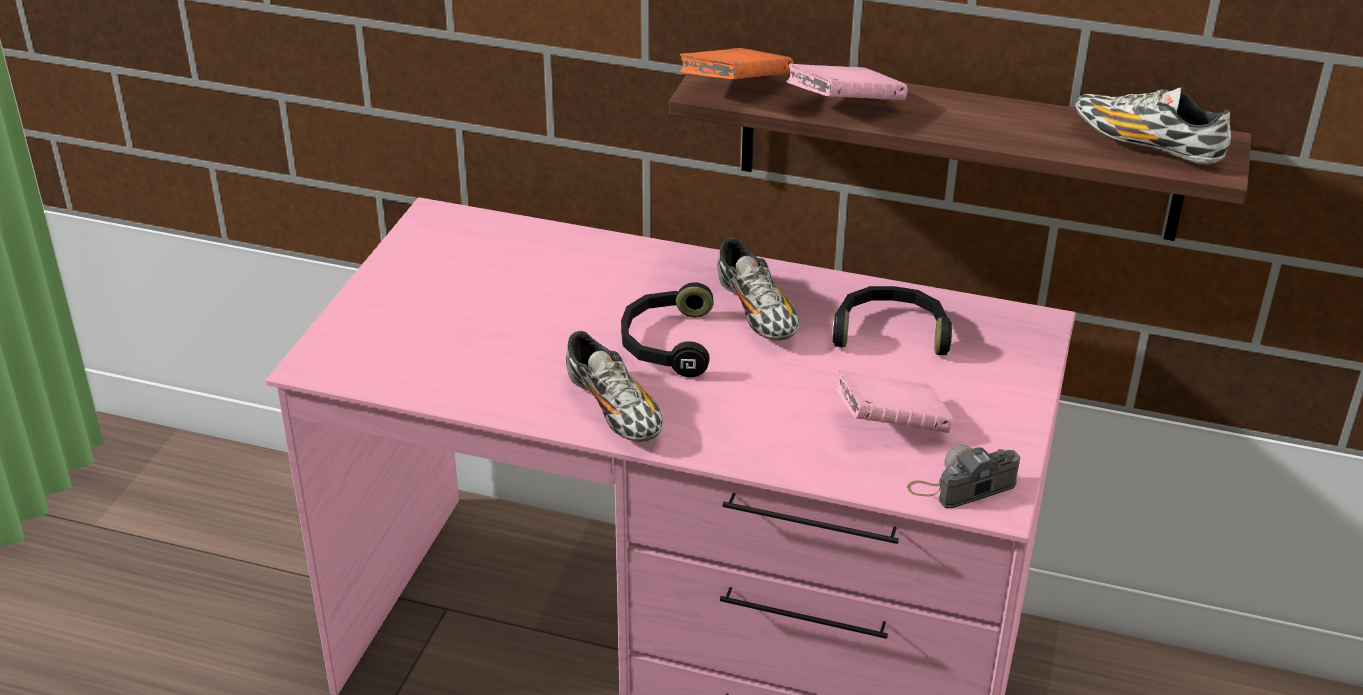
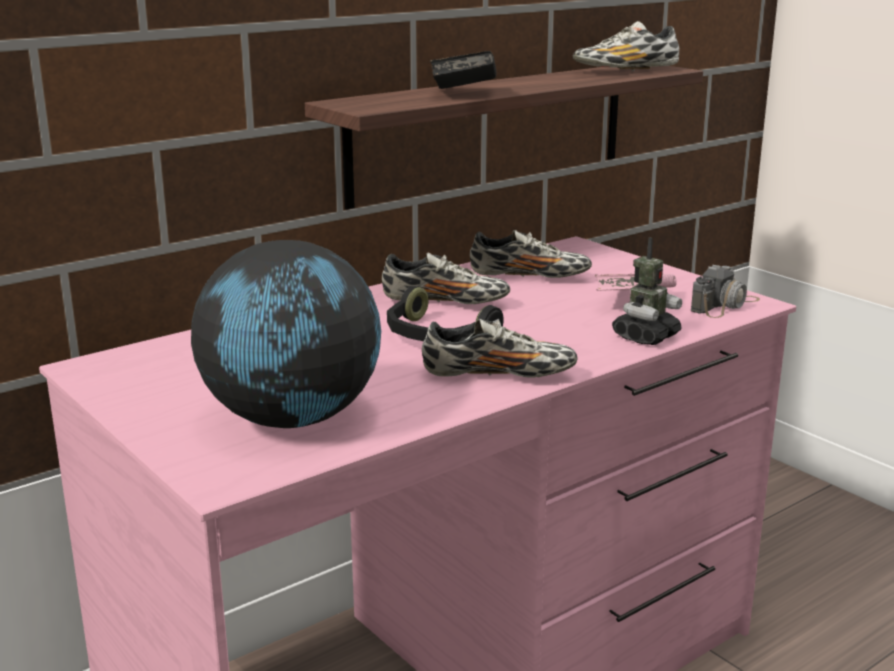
camera: 55 degrees left, 15 degrees down
orange book [680,48,794,79] -> none
pink book [787,64,907,100] -> black book [430,51,496,89]
black headphones [832,286,952,355] -> shoe [470,230,592,278]
camera [907,445,1020,509] -> camera turned 150 degrees counterclockwise [691,265,760,318]
none -> globe [191,240,381,428]
none -> toy robot [612,237,682,345]

